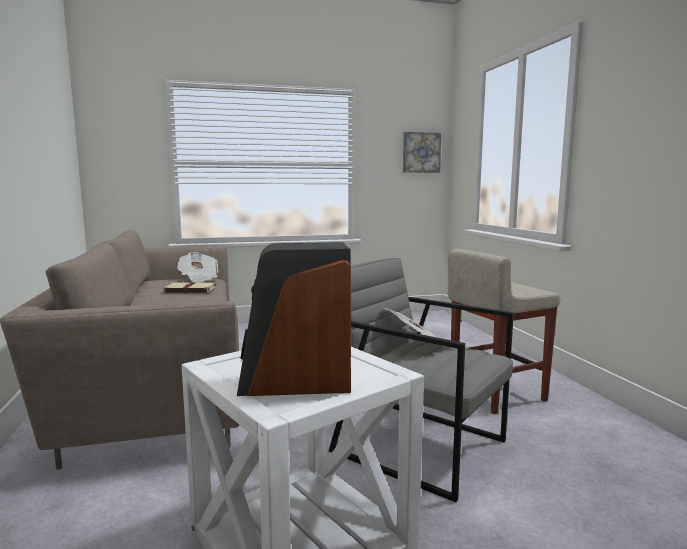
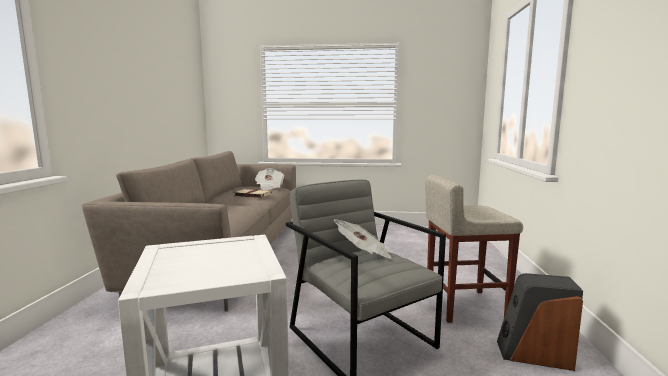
camera: 20 degrees right, 0 degrees up
speaker [237,242,351,396] -> speaker moved to [497,273,583,371]
picture [403,132,441,173] -> none

